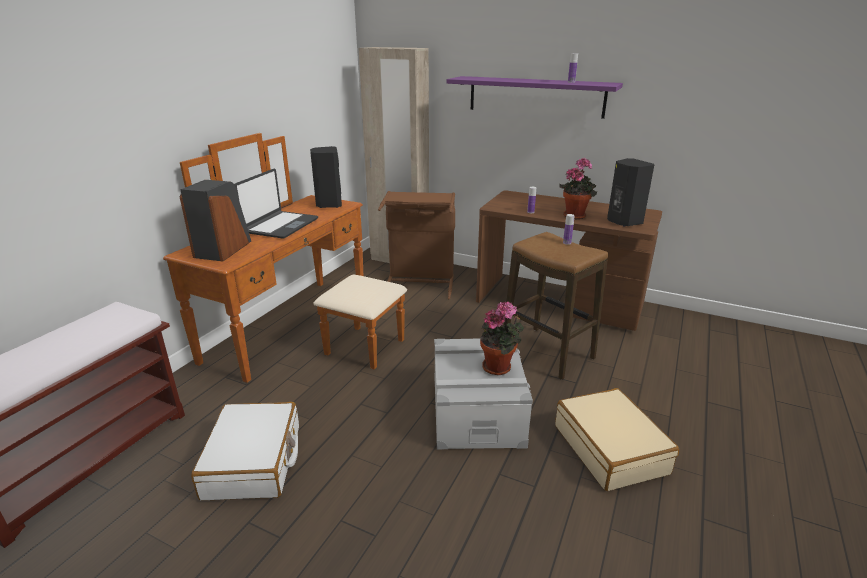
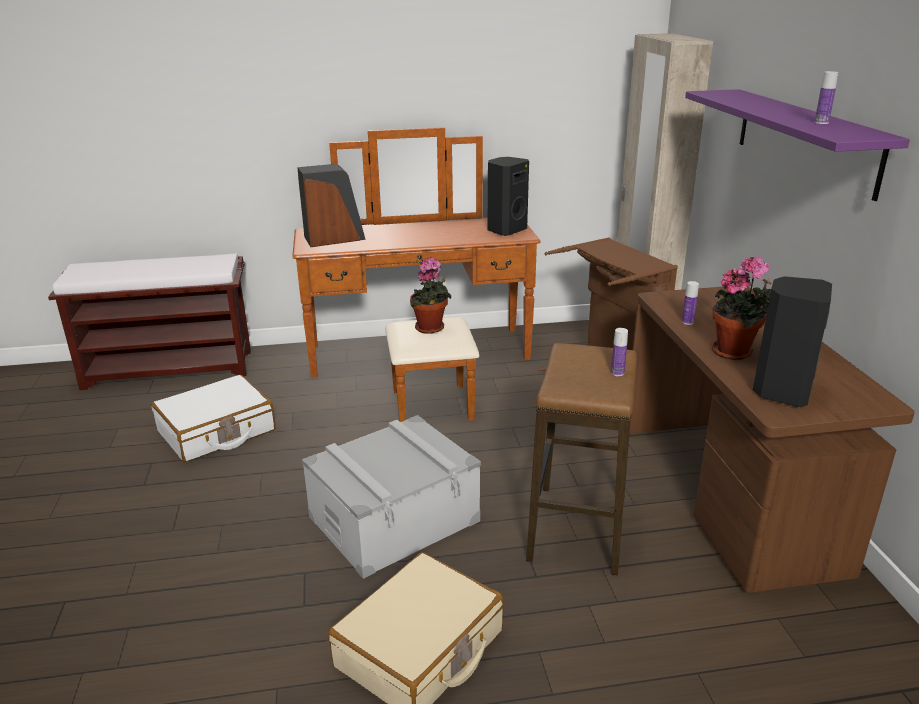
camera: 55 degrees right, 0 degrees up
laptop [234,169,318,239] -> none
potted plant [480,301,524,375] -> potted plant moved to [410,257,451,334]

